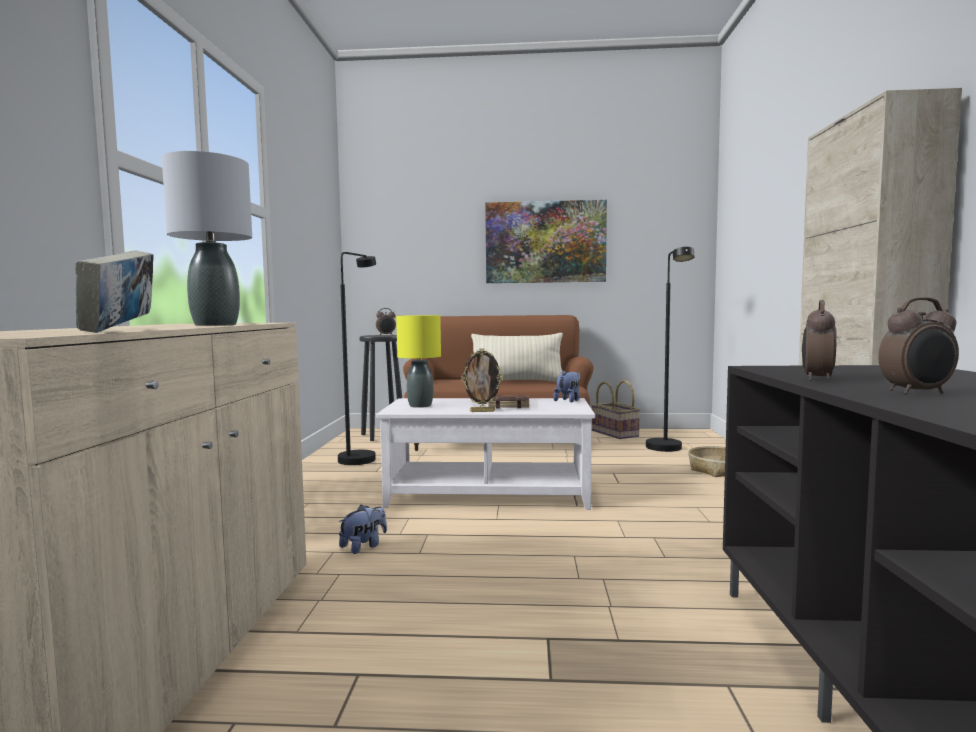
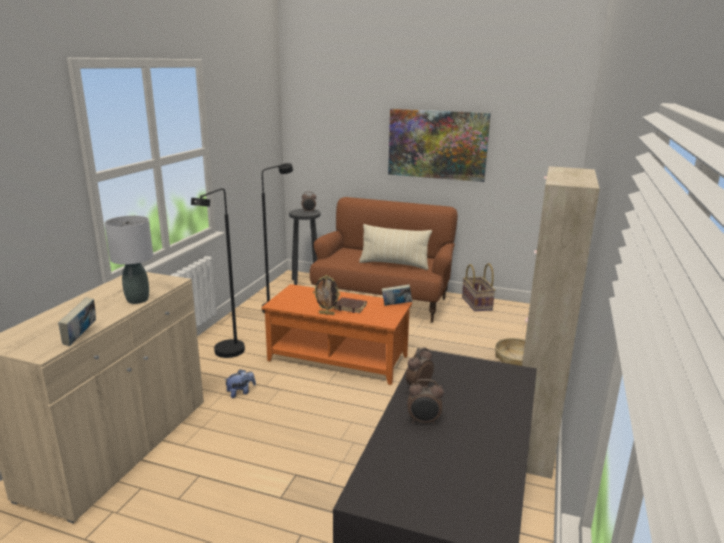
camera: 15 degrees right, 15 degrees up
white coffee table [376,398,595,510] -> orange coffee table [262,284,412,385]
yellow table lamp [396,315,441,408] -> none
plush toy [553,370,580,402] -> book [382,284,412,306]
black floor lamp [646,247,694,452] -> black floor lamp moved to [191,188,245,358]

